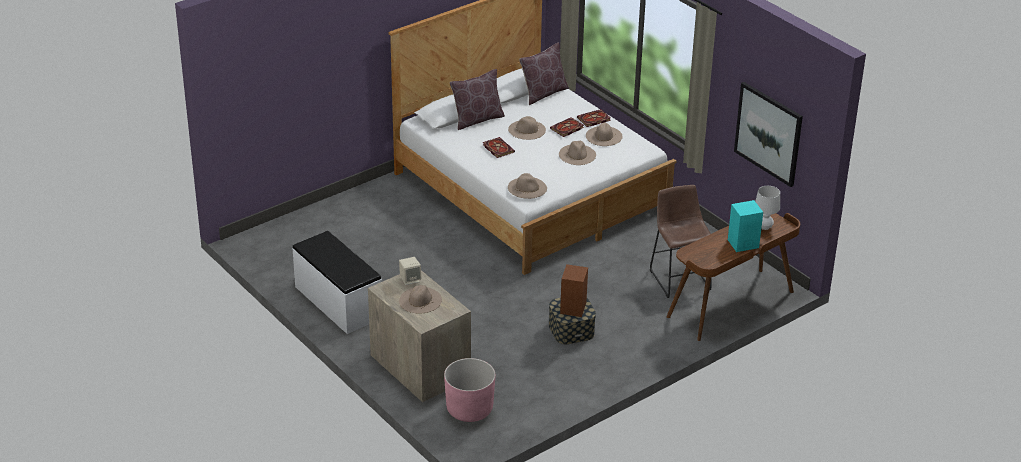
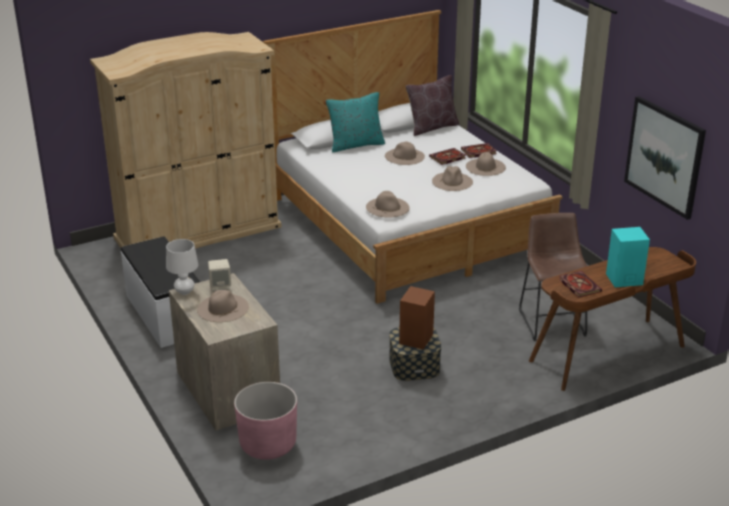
camera: 10 degrees right, 5 degrees down
brown pillow [450,69,505,130] -> turquoise pillow [326,92,385,153]
book [483,137,515,158] -> book moved to [559,271,602,297]
white table lamp [755,186,780,230] -> white table lamp moved to [166,239,198,295]
none -> beige wardrobe [90,32,281,249]

